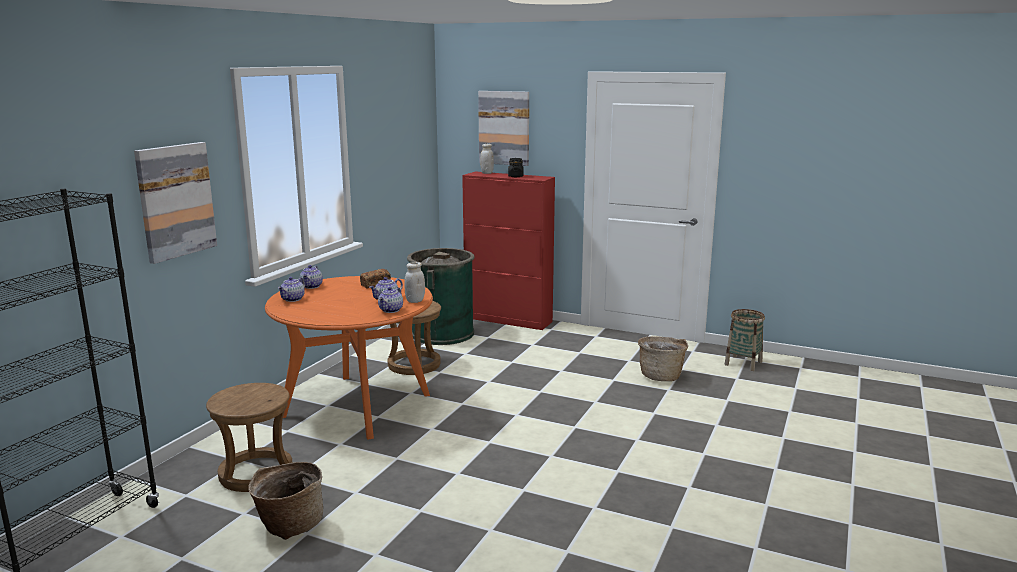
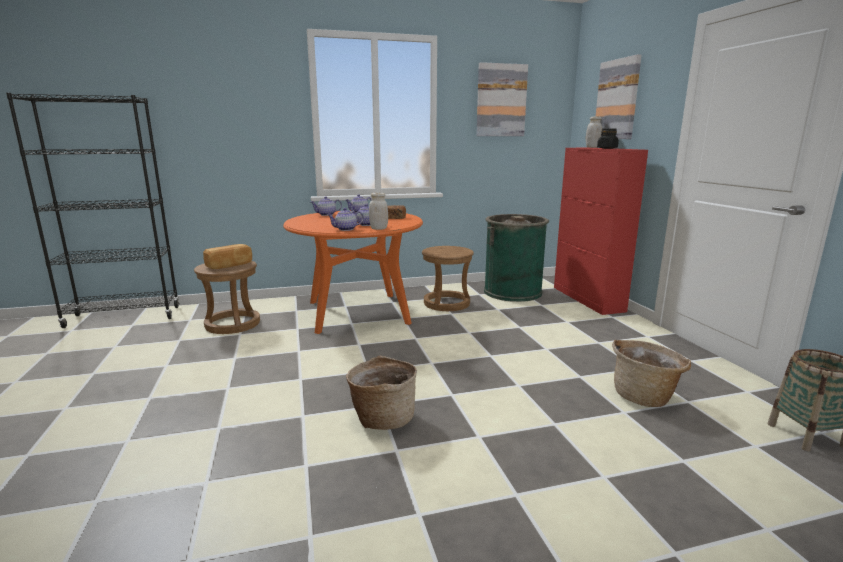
camera: 50 degrees right, 0 degrees up
picture [134,142,217,264] -> picture moved to [476,62,528,136]
basket [248,462,323,540] -> basket moved to [346,355,417,430]
none -> bread [203,244,252,269]

